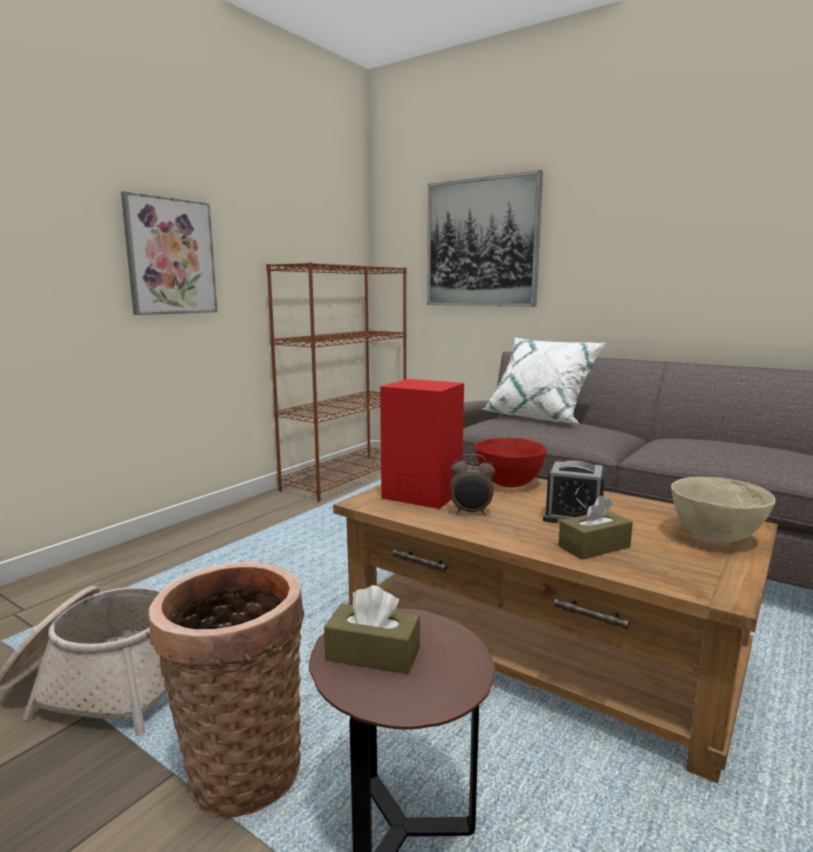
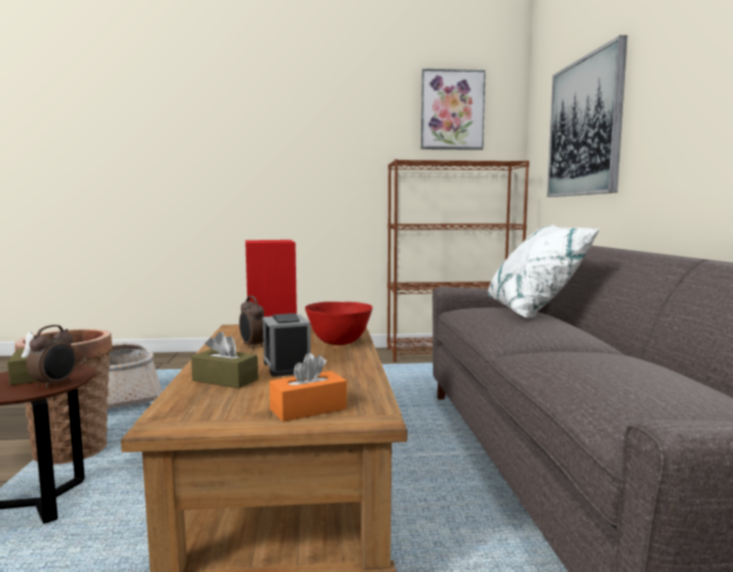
camera: 50 degrees right, 5 degrees down
picture [121,191,218,315] -> picture moved to [421,68,486,150]
beige bowl [671,477,775,543] -> orange tissue box [269,353,347,422]
none -> alarm clock [26,325,77,389]

